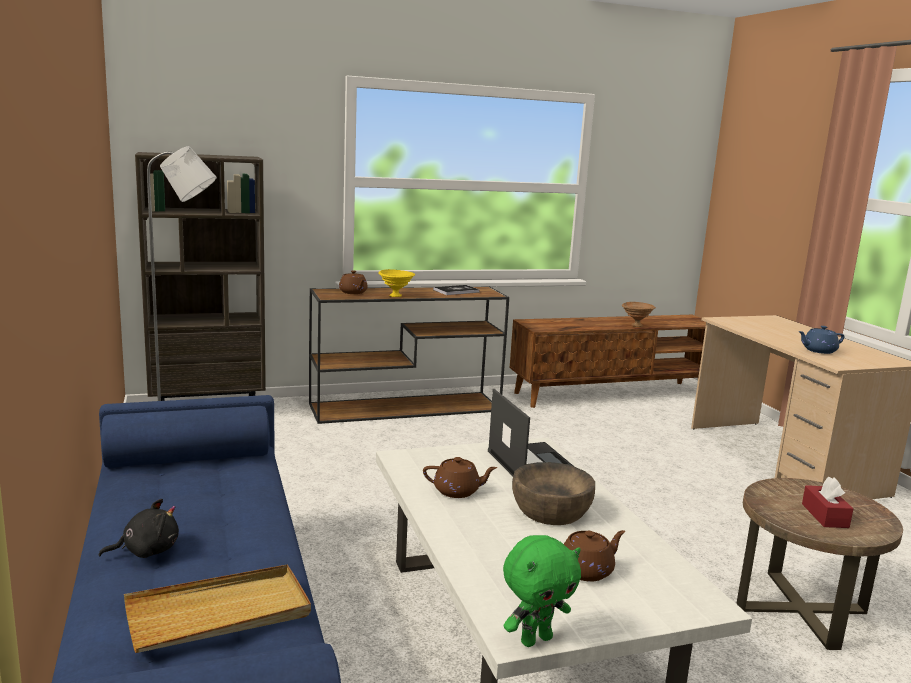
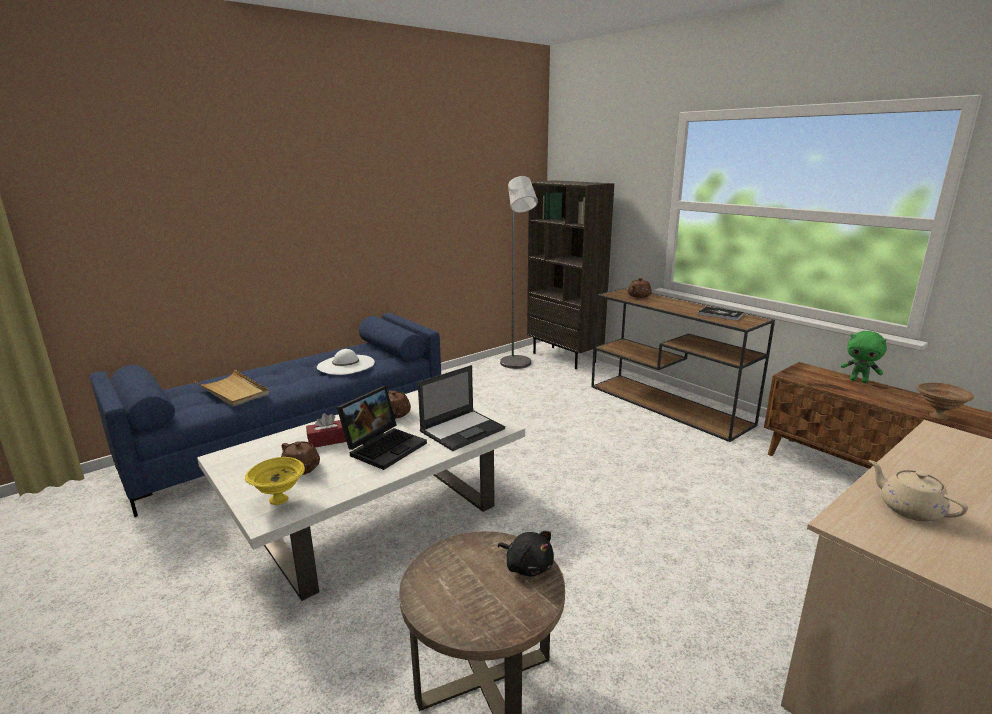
camera: 70 degrees right, 5 degrees up
black plush toy [99,499,179,558] -> black plush toy moved to [498,531,554,577]
yellow bowl [378,269,415,297] -> yellow bowl moved to [245,457,305,505]
green plush toy [503,535,581,647] -> green plush toy moved to [841,331,887,383]
brown bowl [512,462,595,525] -> laptop [337,386,427,470]
blue teapot [798,326,845,354] -> beige teapot [869,460,968,522]
red tissue box [802,477,853,528] -> red tissue box moved to [306,413,347,448]
none -> white hat [317,349,375,375]

